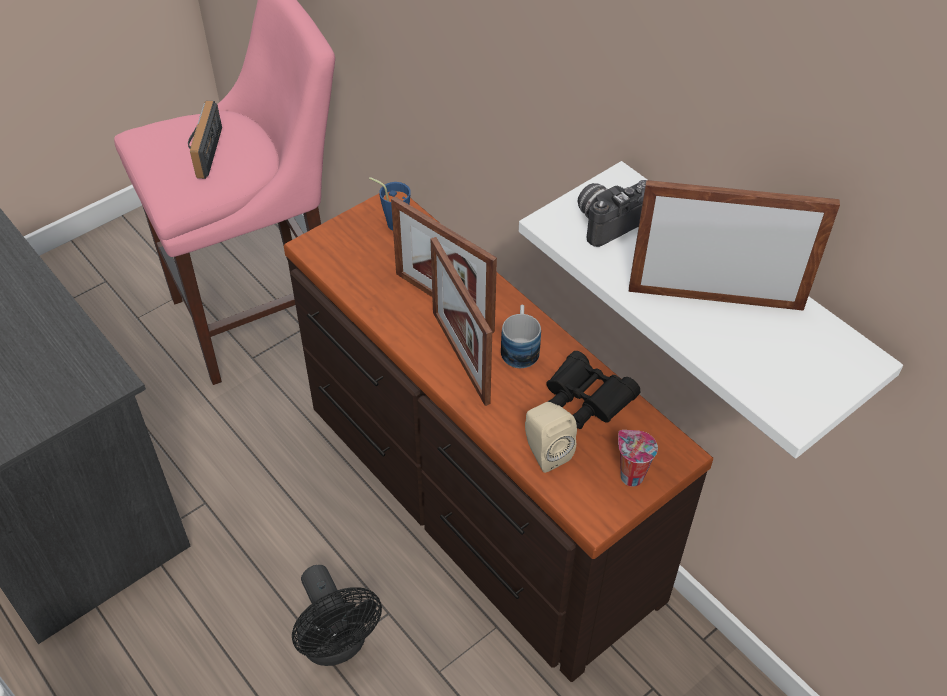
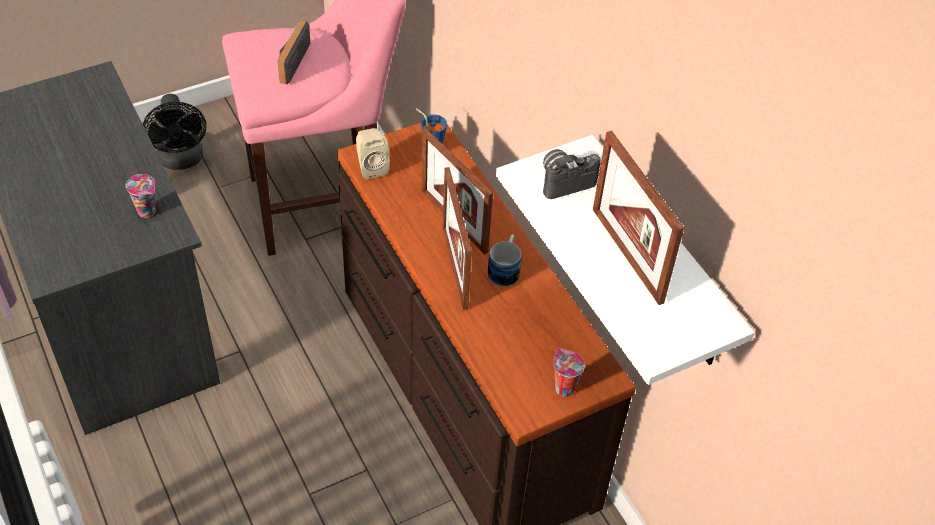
camera: 10 degrees right, 0 degrees up
black fan [292,565,382,666] -> black fan moved to [143,94,206,170]
beige speaker [525,402,577,473] -> beige speaker moved to [356,128,390,179]
black binoculars [546,351,641,429] -> none
picture frame [629,180,840,310] -> picture frame turned 135 degrees counterclockwise [593,131,684,305]
none -> cup [125,174,156,218]

